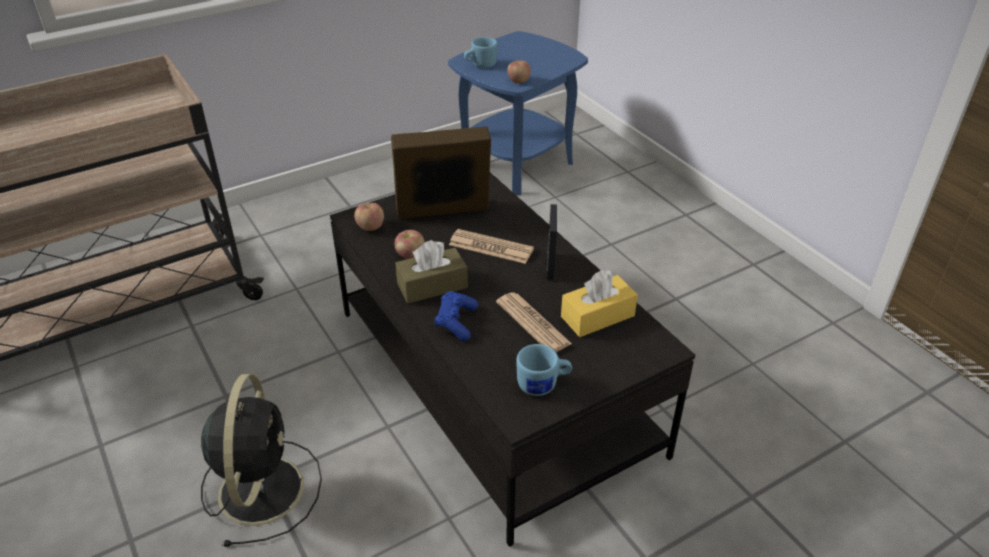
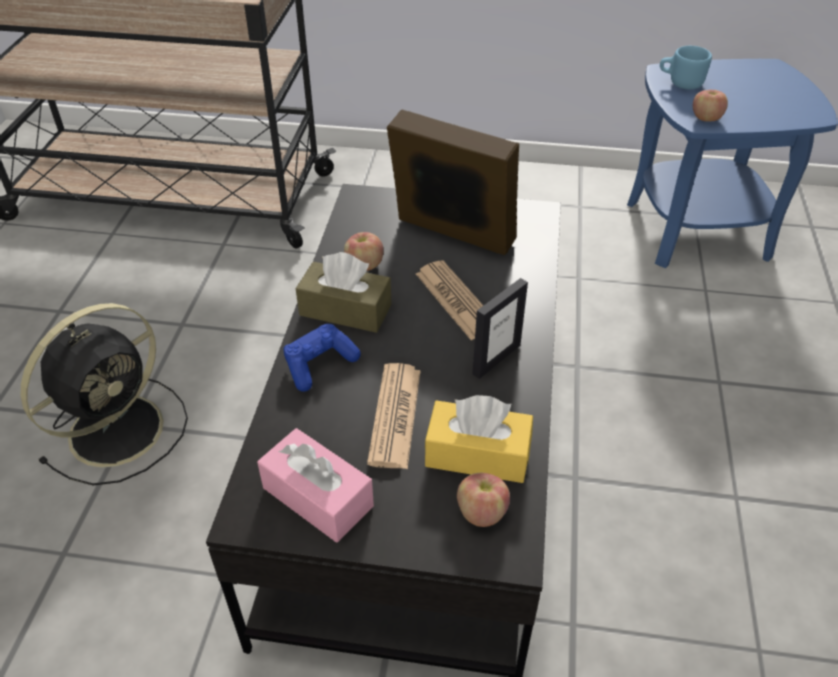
camera: 40 degrees right, 5 degrees up
apple [354,203,384,231] -> apple moved to [457,473,510,527]
blue mug [516,344,572,396] -> pink tissue box [257,428,374,542]

